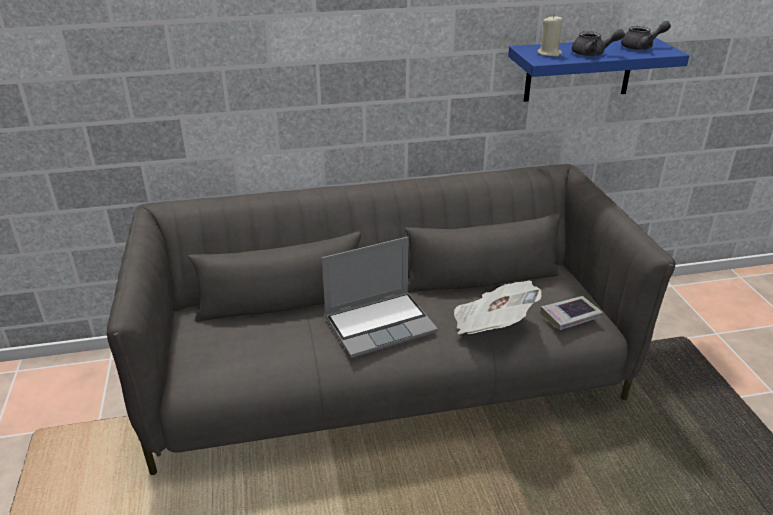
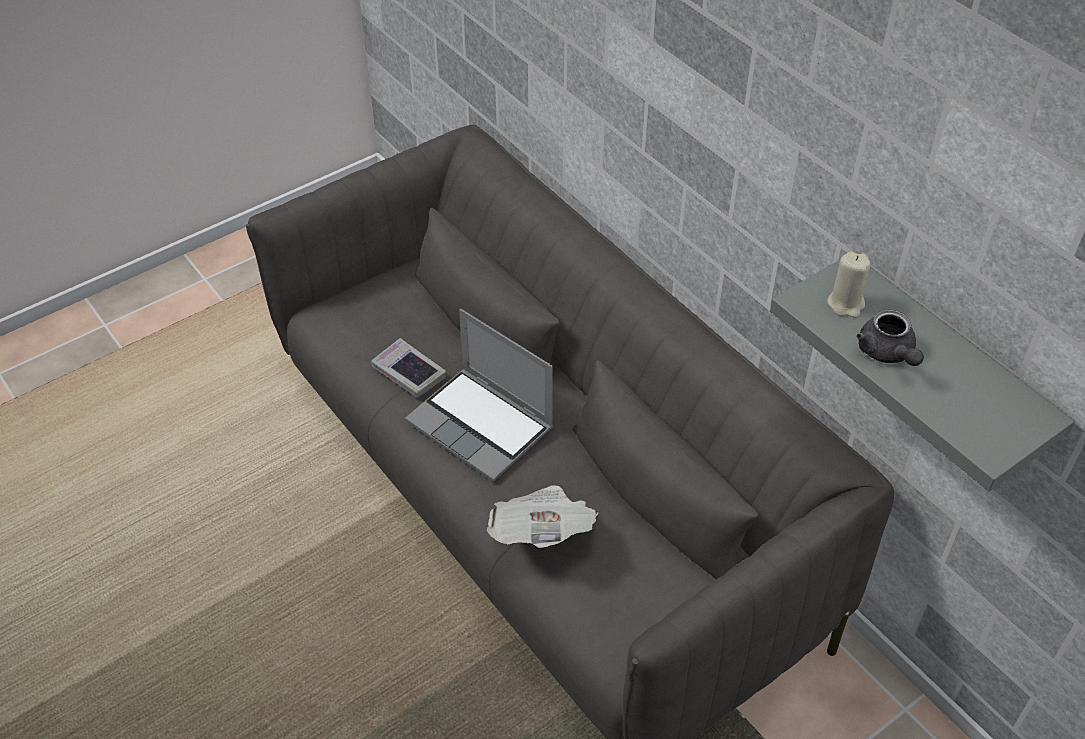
camera: 65 degrees right, 15 degrees up
blue shelf [508,38,690,102] -> grey shelf [770,259,1075,491]
book [540,296,603,330] -> book moved to [371,338,446,398]
grey teapot [621,21,671,50] -> none

